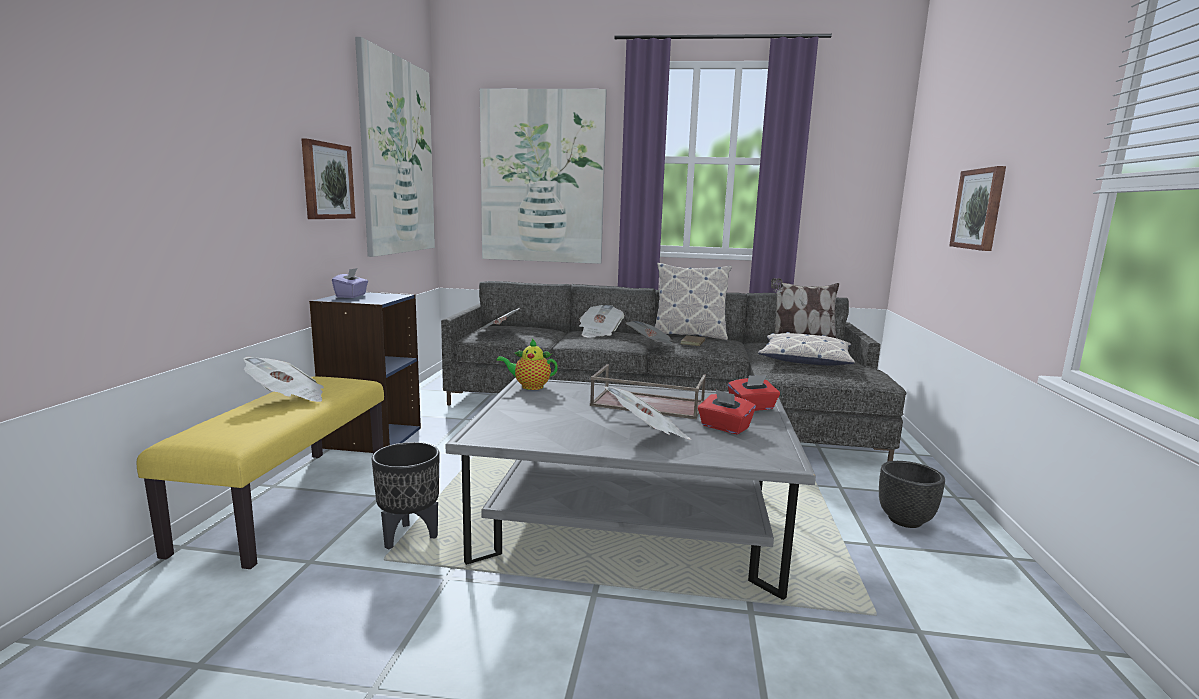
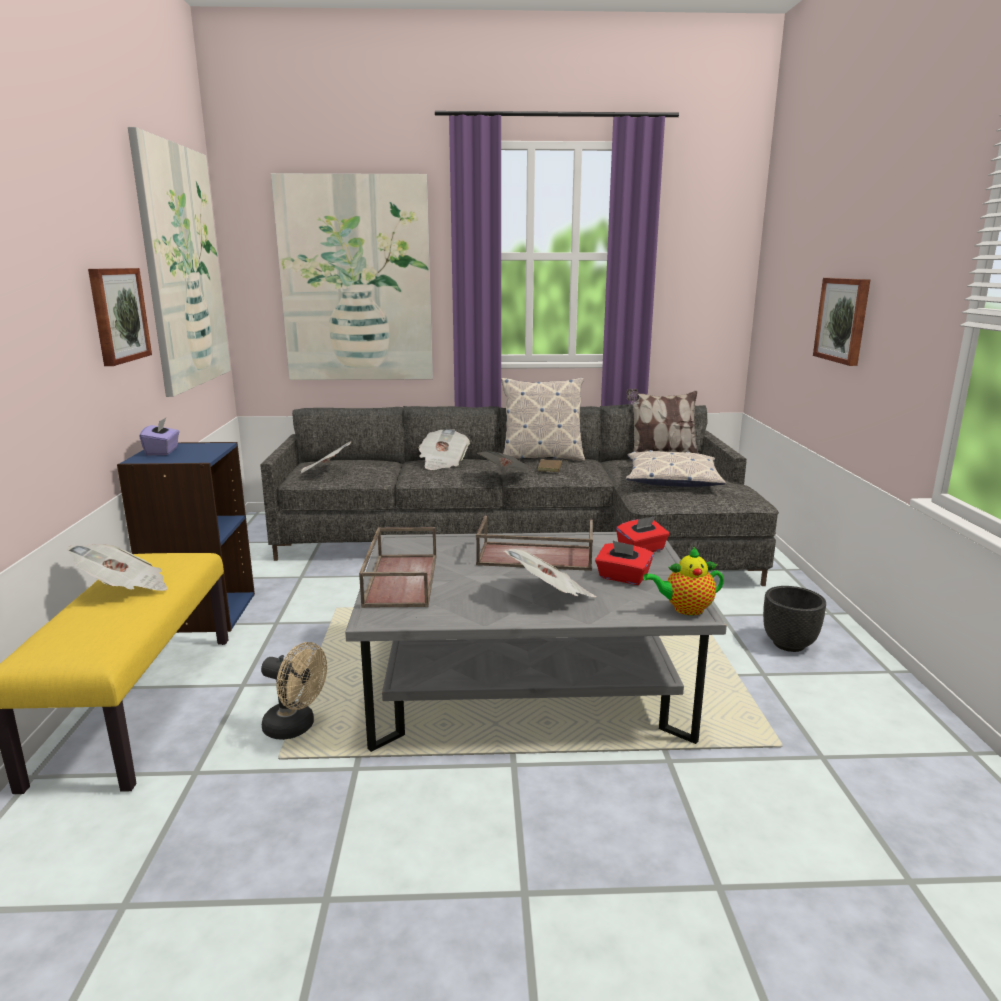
camera: 10 degrees left, 5 degrees up
black planter [372,442,439,550] -> beige fan [261,642,327,740]
teapot [496,339,558,390] -> teapot moved to [643,547,724,615]
none -> brown tray [359,527,437,608]

